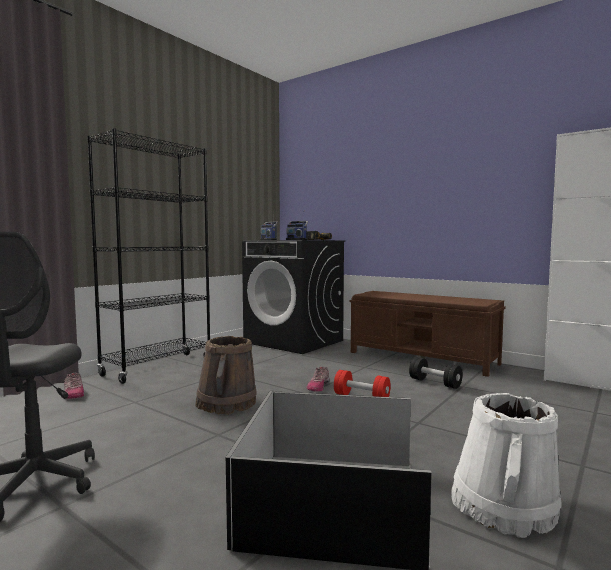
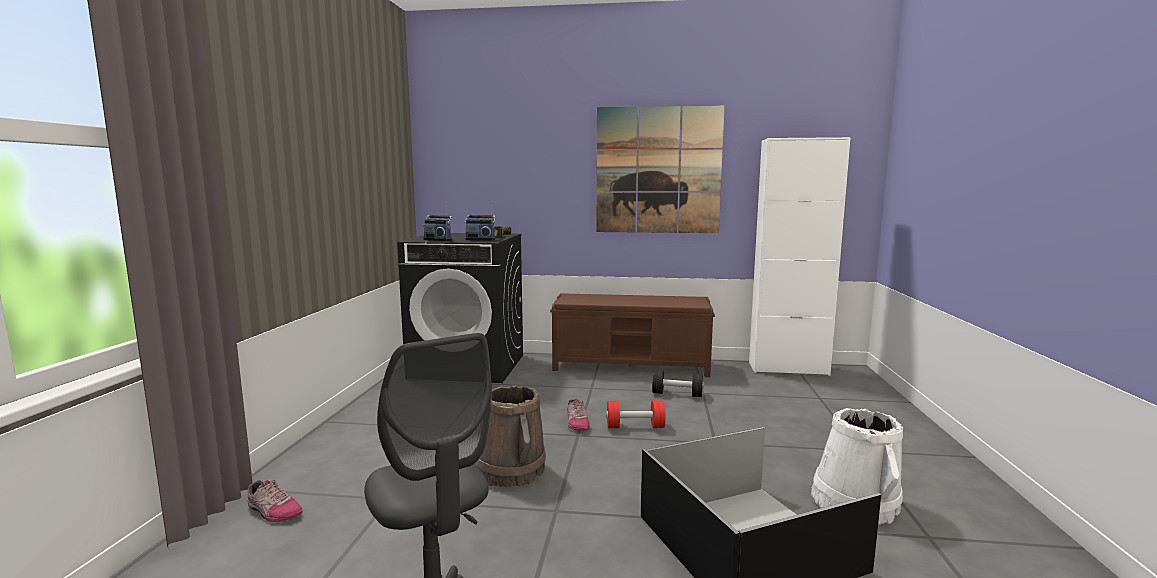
camera: 30 degrees left, 5 degrees up
black bookcase [87,128,210,384] -> none
none -> picture [596,105,725,233]

